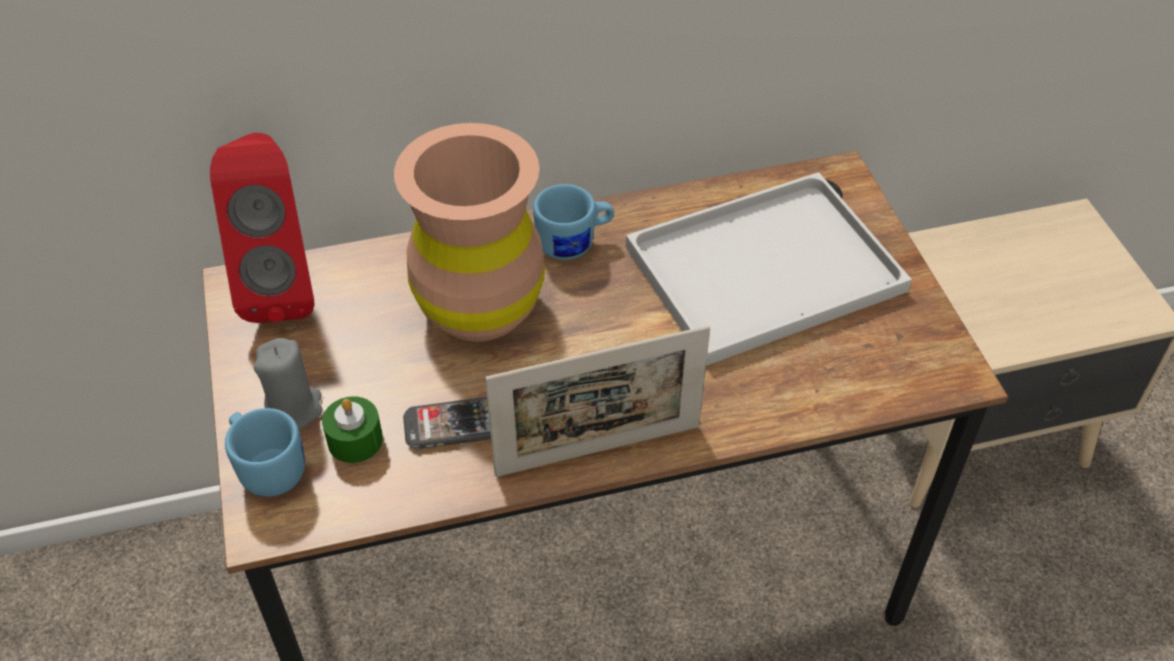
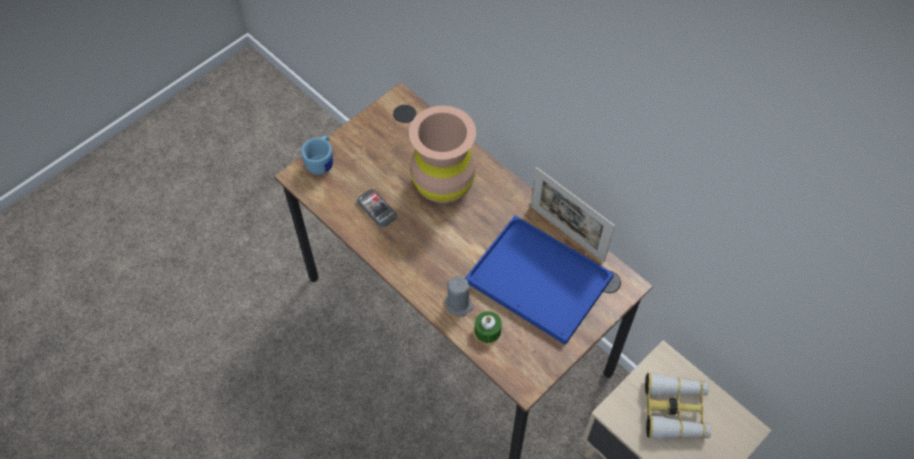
camera: 60 degrees right, 10 degrees up
red speaker [210,133,315,323] -> none
grey candle [254,338,323,429] -> grey candle moved to [445,276,474,317]
green candle [322,396,383,463] -> green candle moved to [475,311,502,343]
picture frame [485,326,710,477] -> picture frame moved to [531,167,615,262]
blue mug [533,184,614,260] -> none
white tray [626,172,912,366] -> blue tray [465,215,614,345]
none -> binoculars [645,373,711,439]

